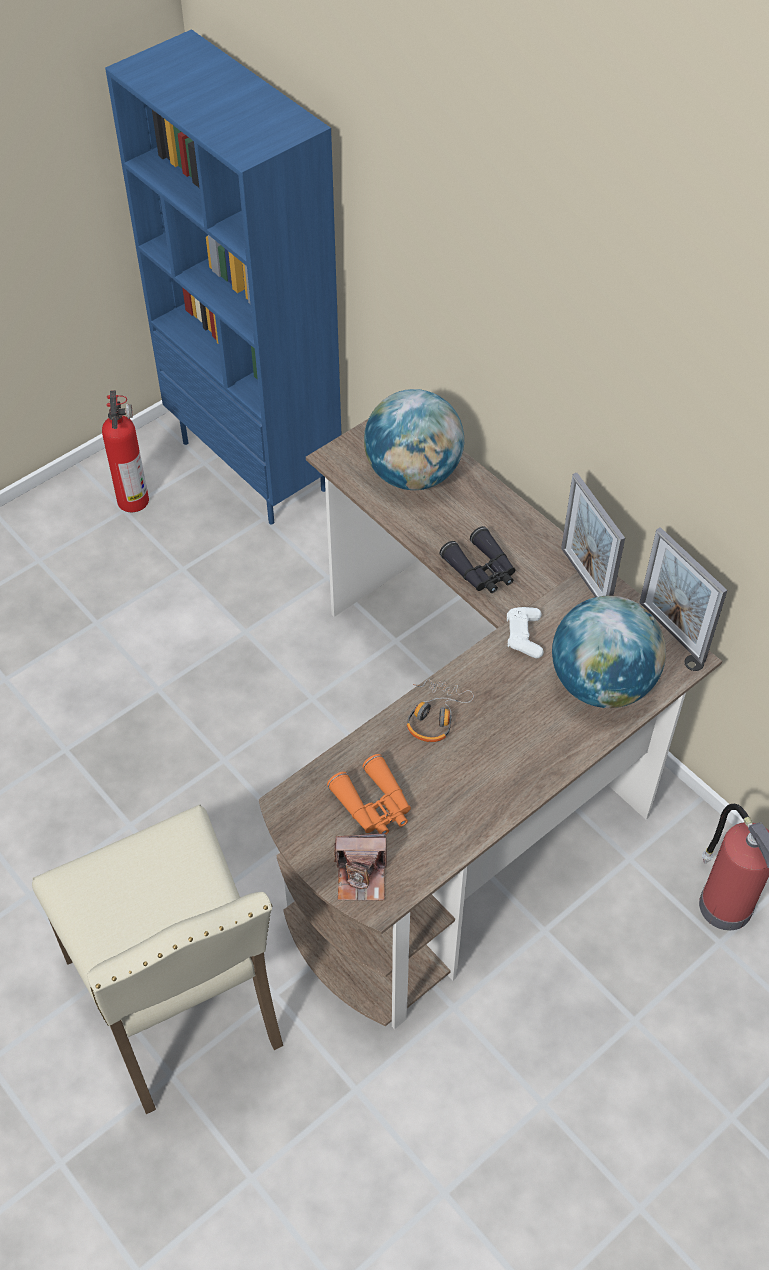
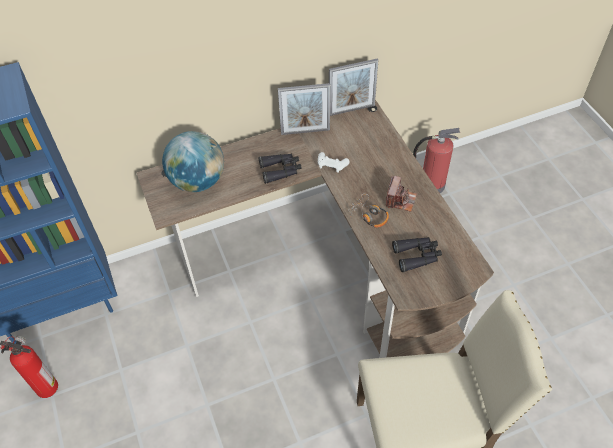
camera: 70 degrees left, 0 degrees up
orange binoculars [327,754,411,835] -> black binoculars [392,237,442,272]
camera [334,834,387,901] -> camera moved to [386,176,417,212]
globe [552,596,666,708] -> none

